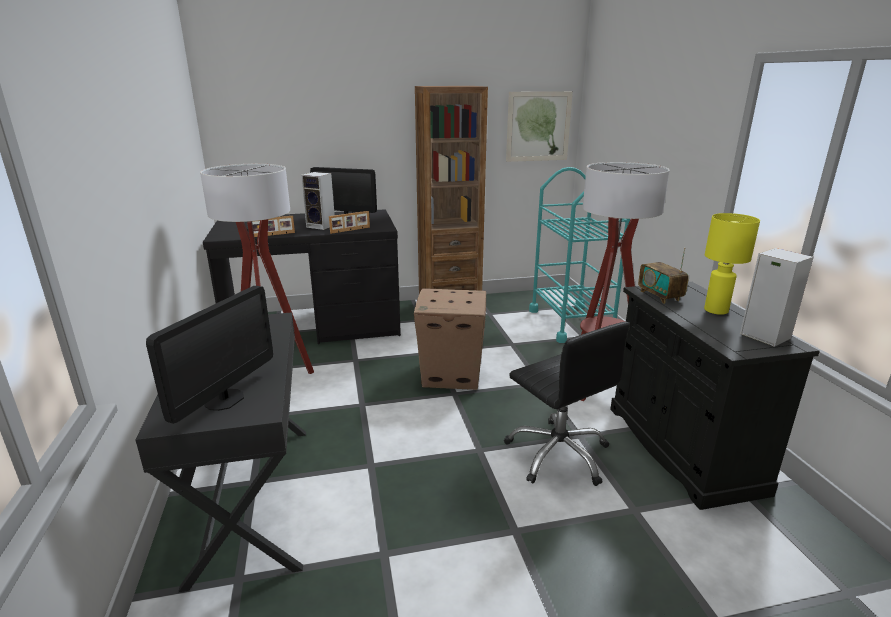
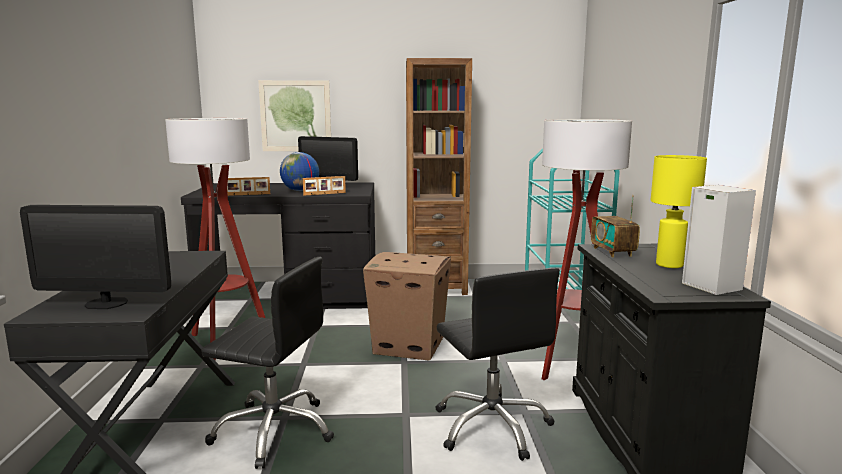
camera: 10 degrees right, 10 degrees down
monitor [146,286,273,424] -> monitor turned 60 degrees clockwise [20,205,171,309]
speaker [301,172,335,230] -> globe [280,152,319,191]
picture [506,91,573,162] -> picture moved to [258,80,331,151]
none -> black office chair [201,257,334,469]

